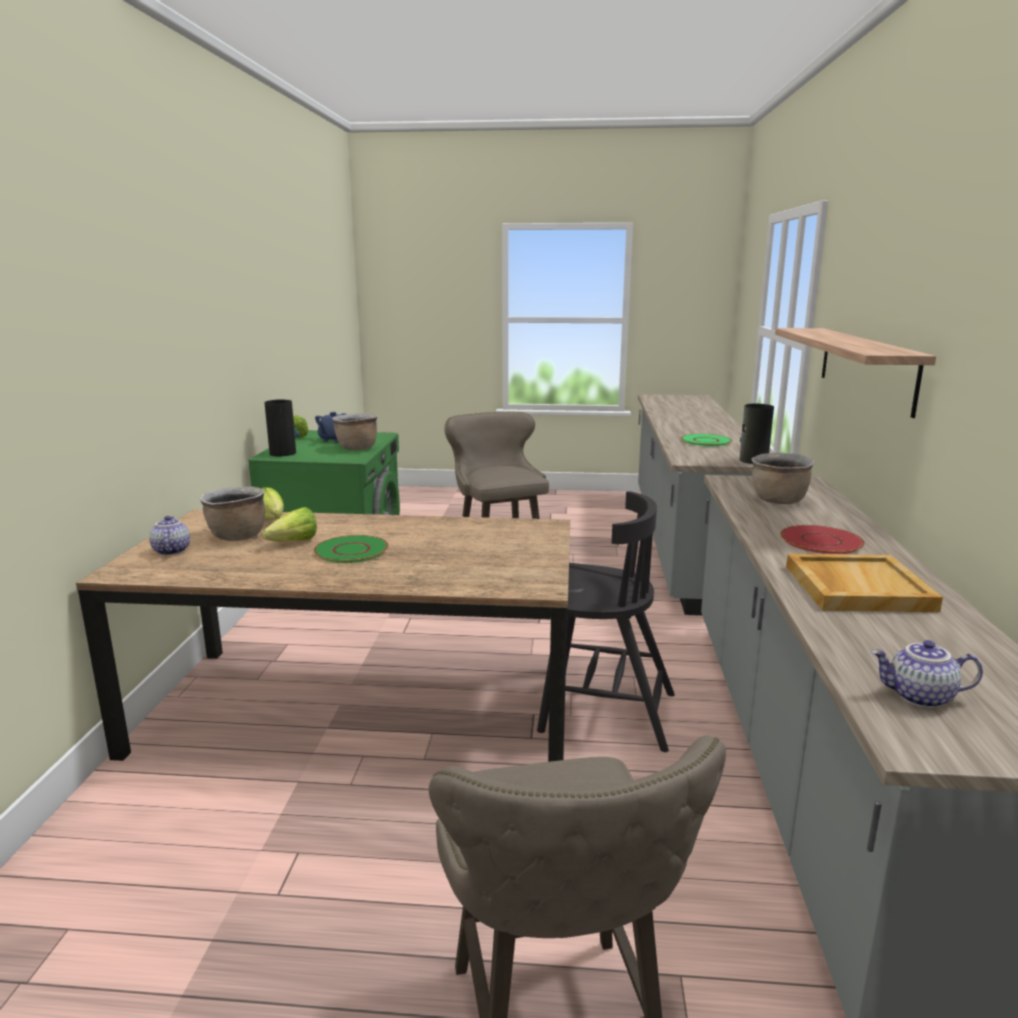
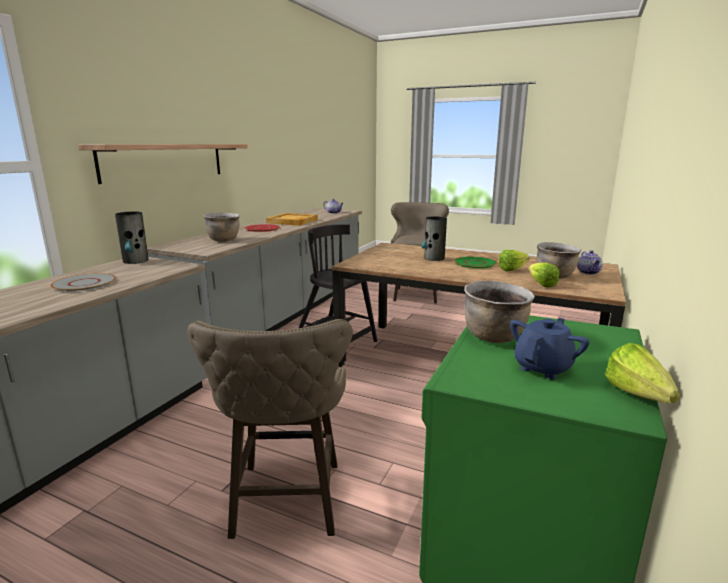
camera: 160 degrees left, 0 degrees up
vase [264,400,300,456] -> vase moved to [421,216,447,261]
green plate [681,434,732,446] -> grey plate [50,273,116,292]

